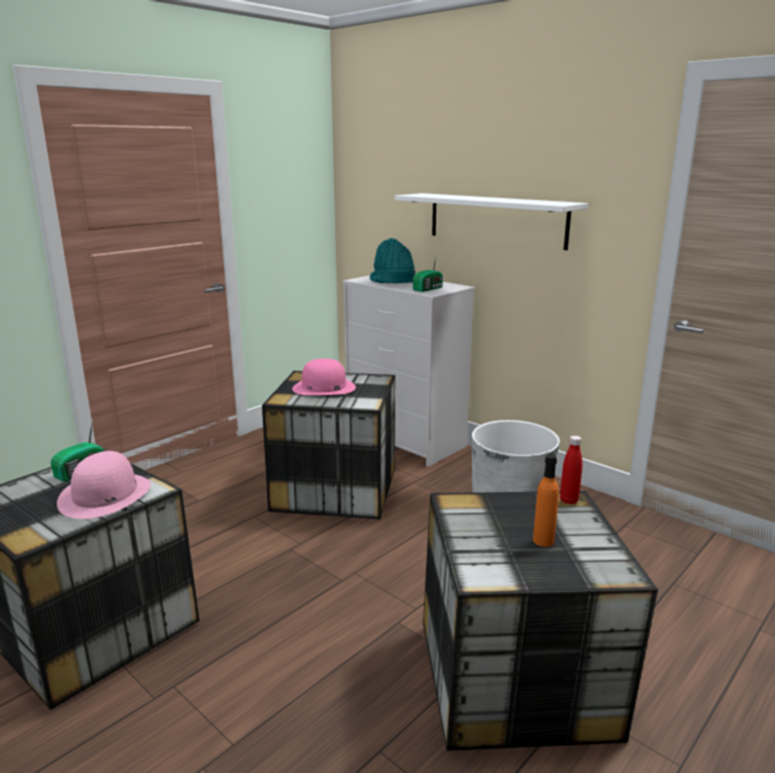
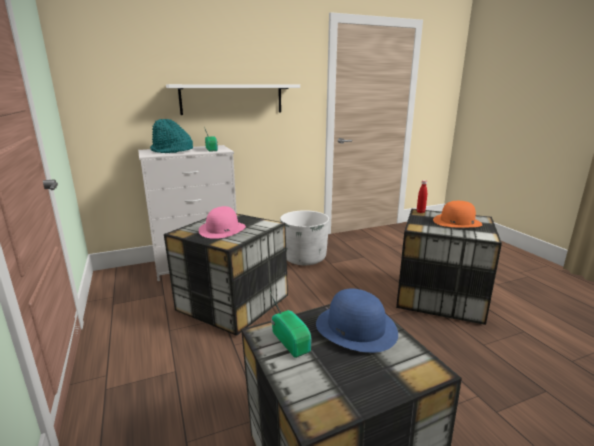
camera: 65 degrees left, 0 degrees up
pink hat [57,451,151,519] -> blue hat [316,288,398,353]
orange bottle [533,454,559,547] -> orange hat [433,201,482,227]

